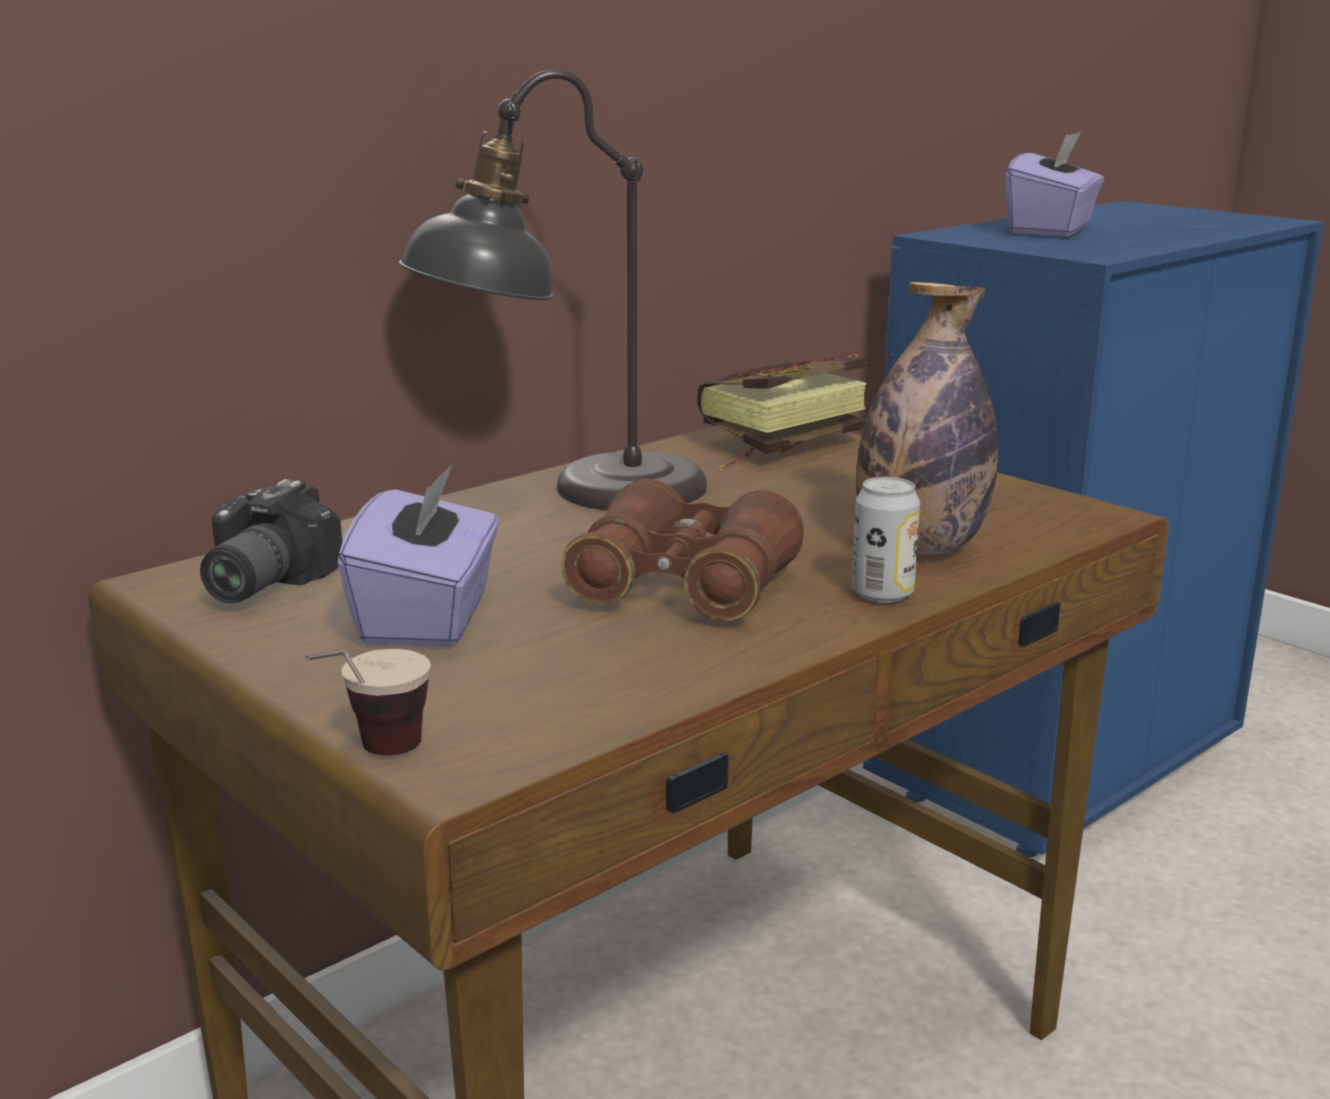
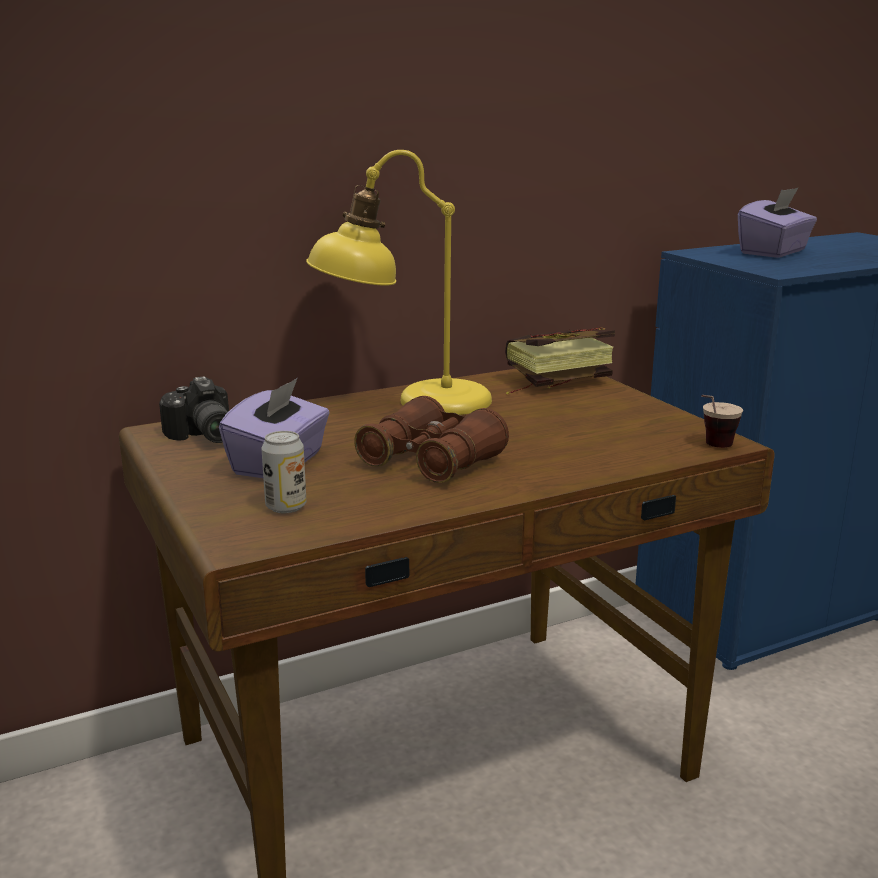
camera: 15 degrees right, 0 degrees up
camera [200,479,342,603] -> camera turned 60 degrees counterclockwise [159,376,229,443]
cup [305,649,431,755] -> cup moved to [701,395,743,448]
grey table lamp [399,69,707,511] -> yellow table lamp [306,150,492,415]
can [852,477,920,603] -> can moved to [261,431,306,513]
bottle [856,282,998,554] -> none

